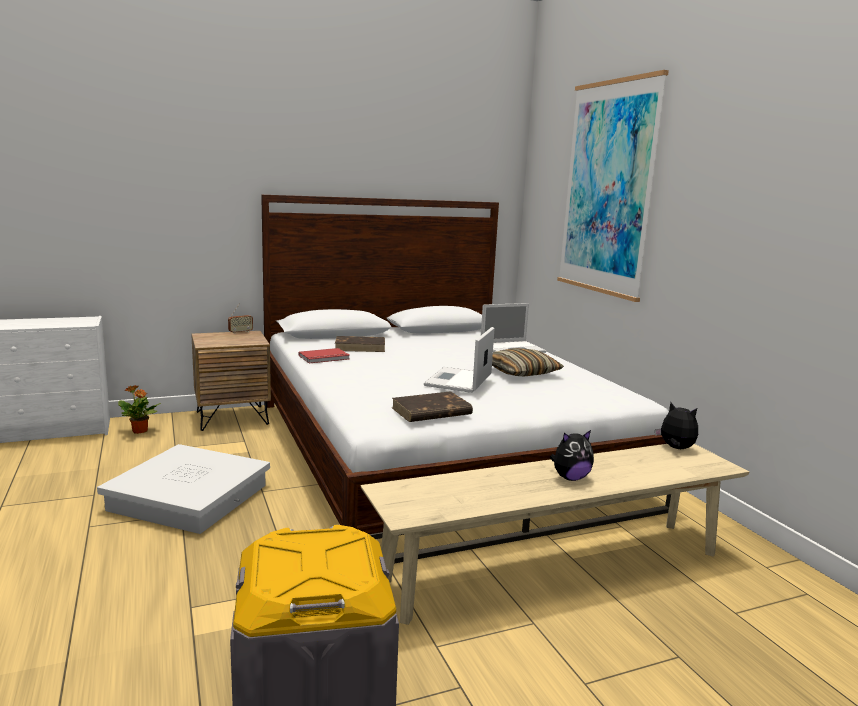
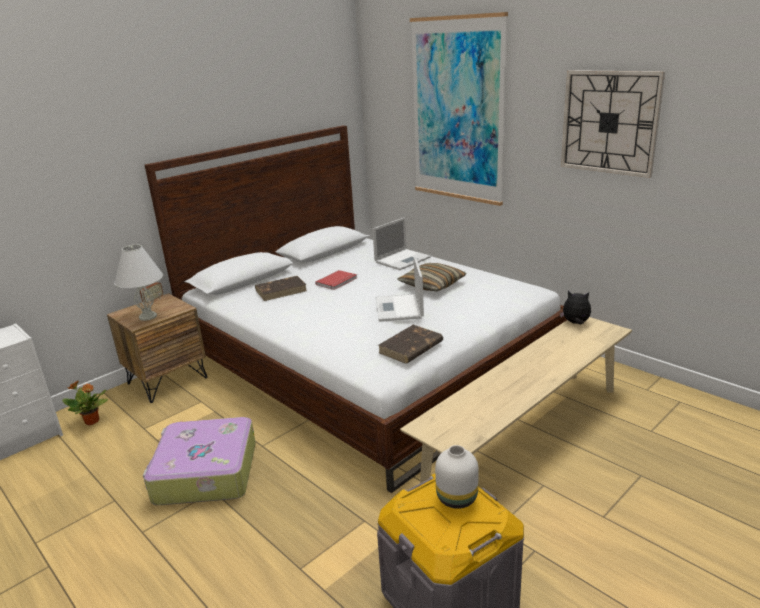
camera: 20 degrees left, 10 degrees up
white storage box [97,444,270,534] -> suitcase [143,417,256,505]
red book [299,348,349,363] -> red book moved to [315,270,357,290]
plush toy [550,430,594,481] -> none
none -> white table lamp [114,245,163,321]
none -> white vase [435,445,479,509]
none -> wall clock [561,70,665,178]

